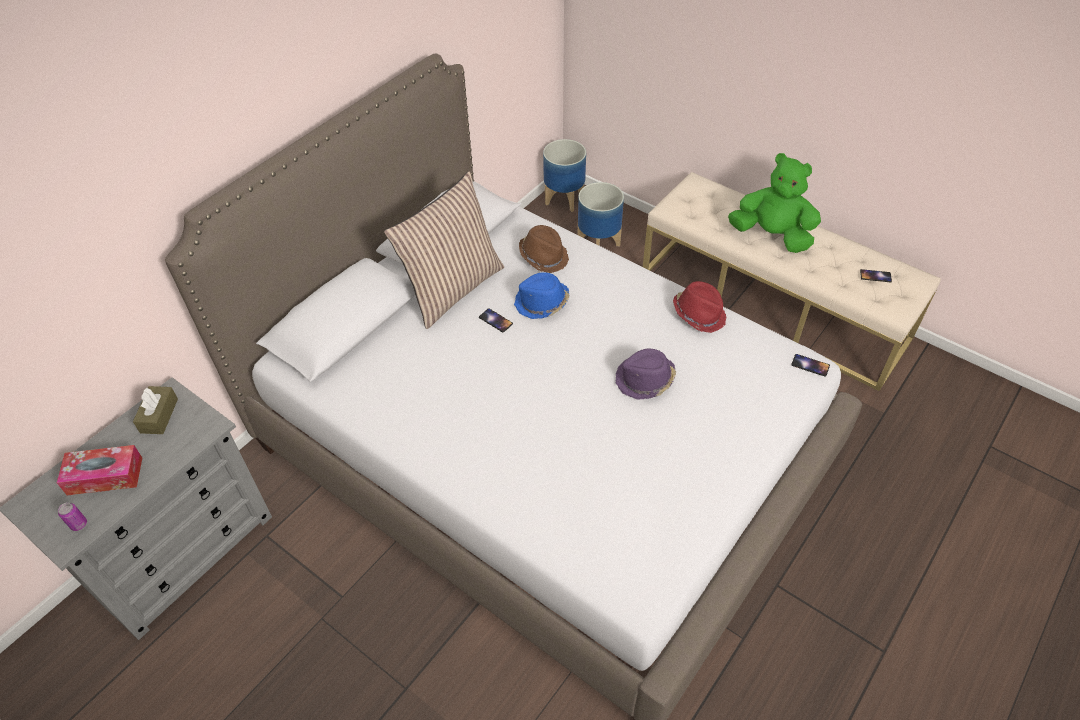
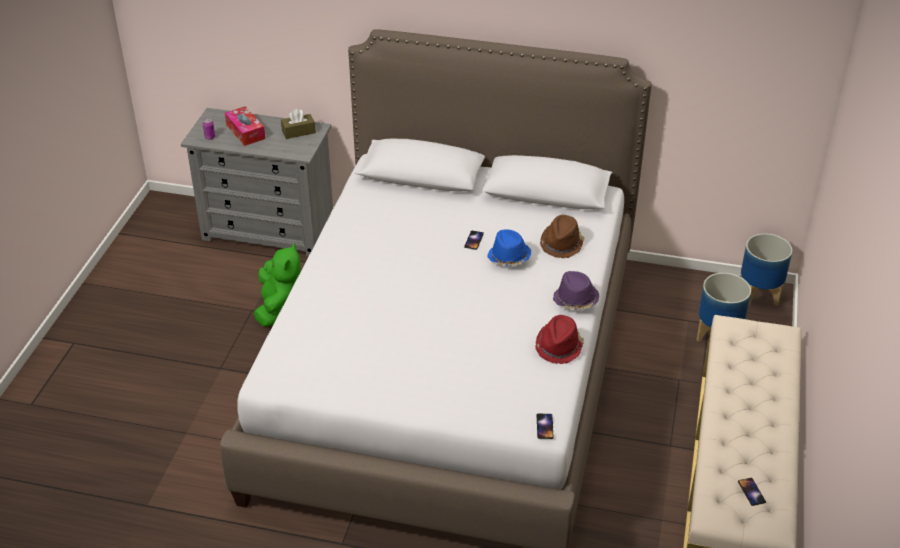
camera: 65 degrees right, 10 degrees down
pillow [384,171,504,329] -> none
purple hat [615,349,676,400] -> purple hat moved to [553,271,599,310]
green plush toy [728,153,821,253] -> green plush toy moved to [254,243,301,327]

